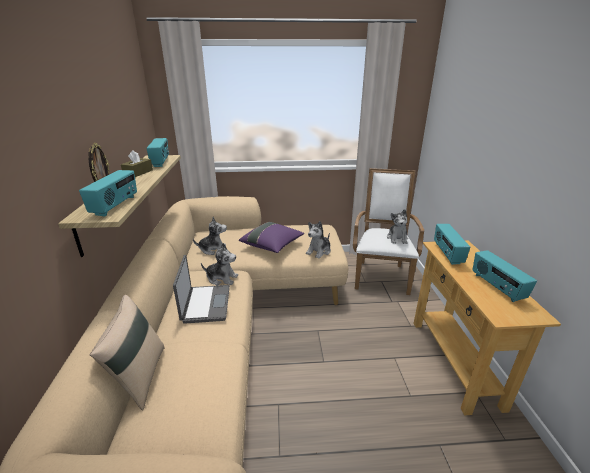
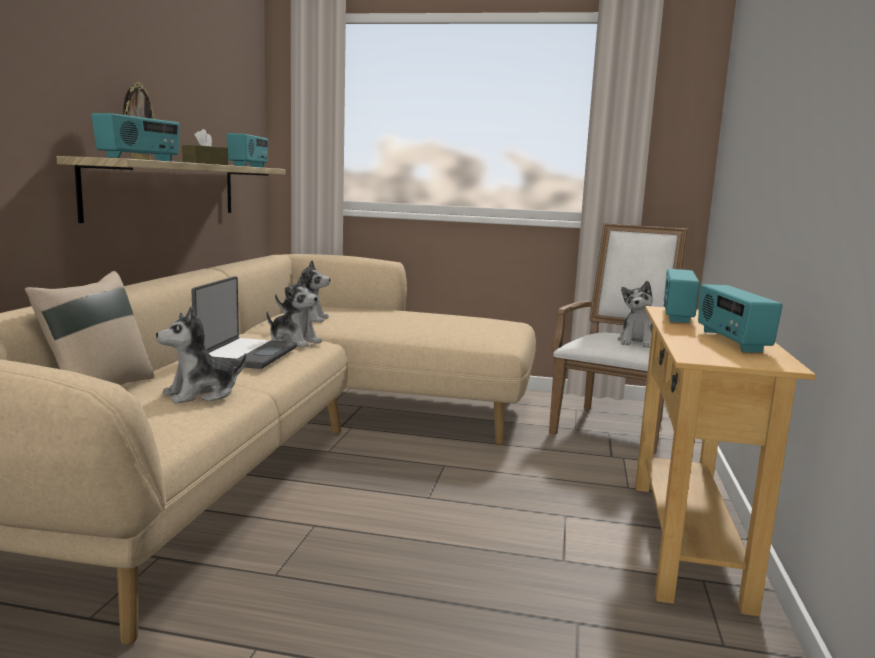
camera: 15 degrees right, 15 degrees down
purple pillow [239,222,304,253] -> none
plush toy [306,221,331,259] -> plush toy moved to [156,307,246,404]

